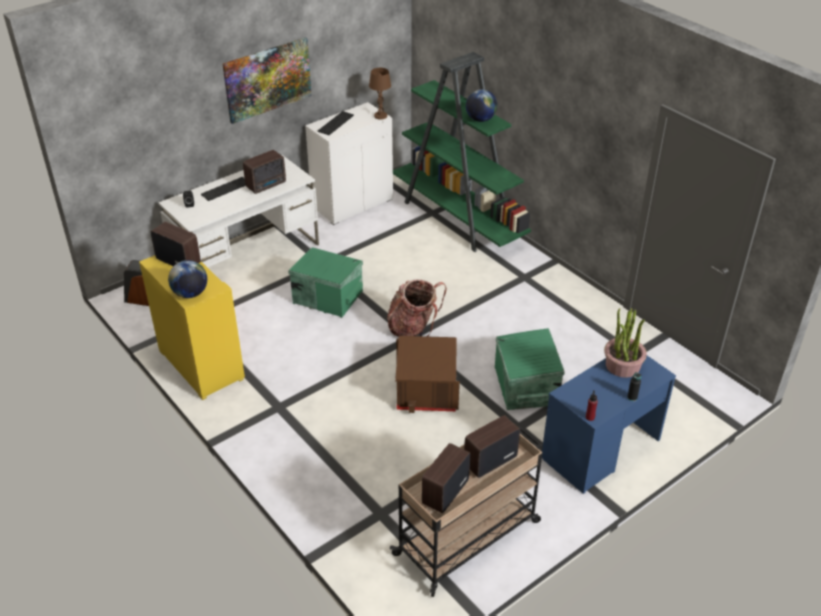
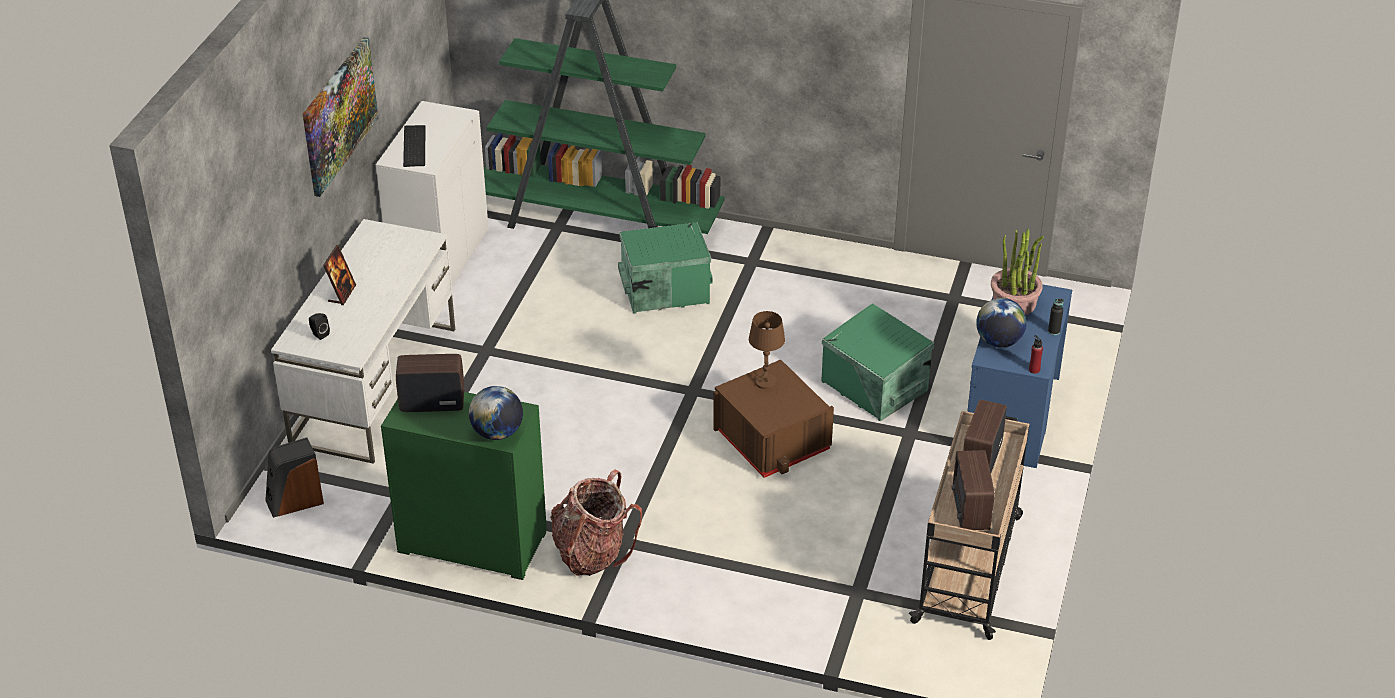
camera: 35 degrees left, 0 degrees up
yellow cabinet [139,255,245,400] -> green cabinet [381,392,547,580]
keyboard [201,177,246,201] -> picture frame [323,245,356,305]
radio [243,150,286,194] -> none
green storage box [288,247,363,318] -> green storage box moved to [618,222,712,314]
brown table lamp [369,68,391,120] -> brown table lamp moved to [749,311,785,389]
backpack [387,279,447,337] -> backpack moved to [550,470,642,576]
globe [466,89,497,122] -> globe moved to [976,298,1027,348]

